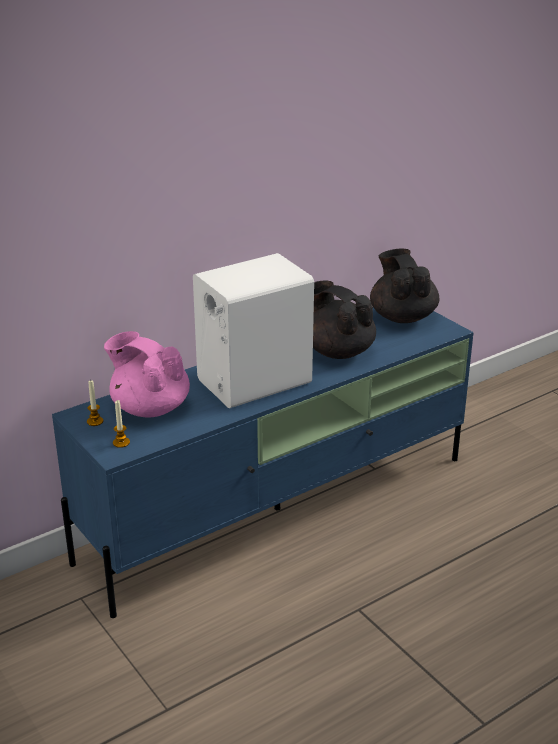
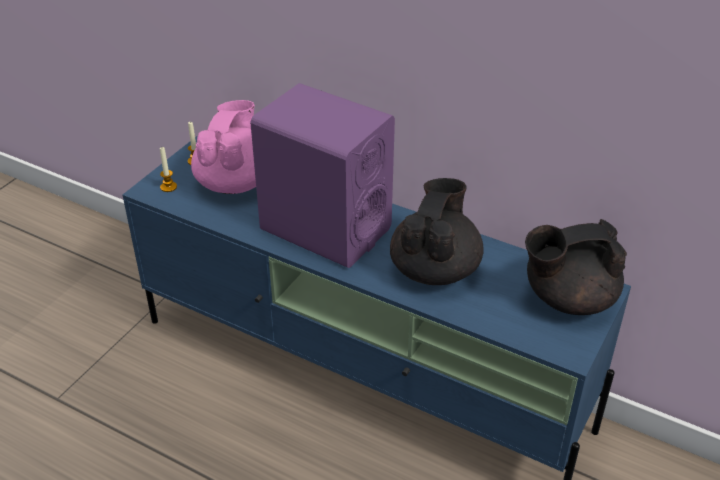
camera: 65 degrees right, 10 degrees up
white speaker [193,253,314,408] -> purple speaker [250,83,395,268]
black teapot [370,249,439,323] -> black teapot turned 150 degrees counterclockwise [525,219,627,315]

